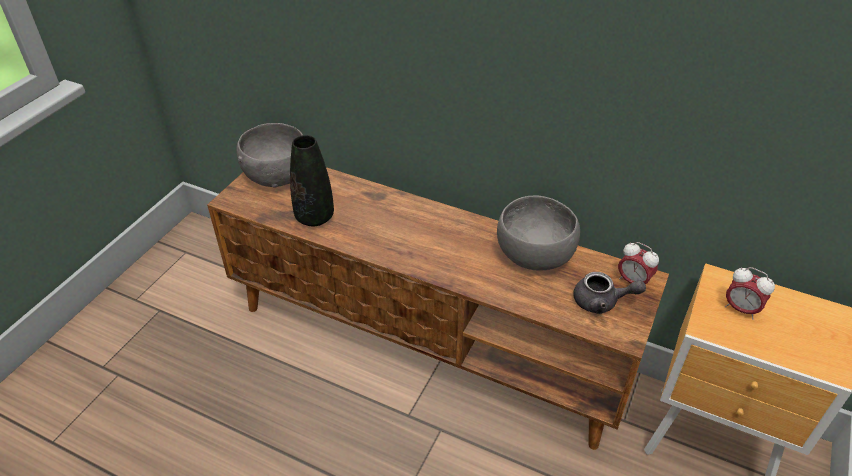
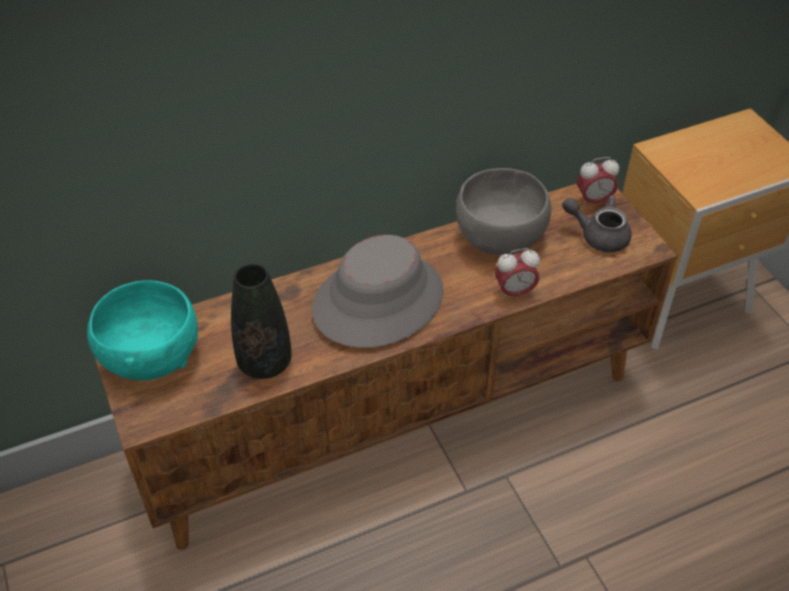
camera: 50 degrees left, 5 degrees up
grey bowl [236,123,303,188] -> turquoise bowl [87,280,198,380]
grey teapot [573,272,646,314] -> grey teapot turned 120 degrees counterclockwise [562,195,631,252]
alarm clock [725,267,775,320] -> alarm clock moved to [495,248,540,300]
none -> grey hat [312,235,444,348]

